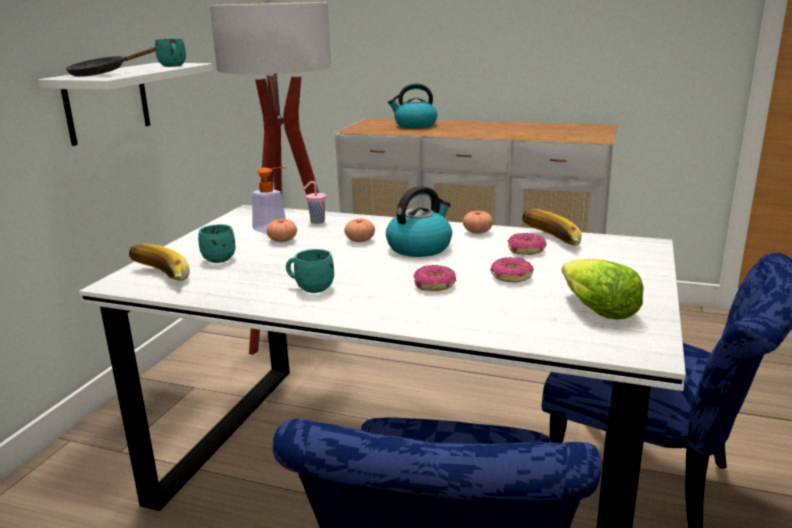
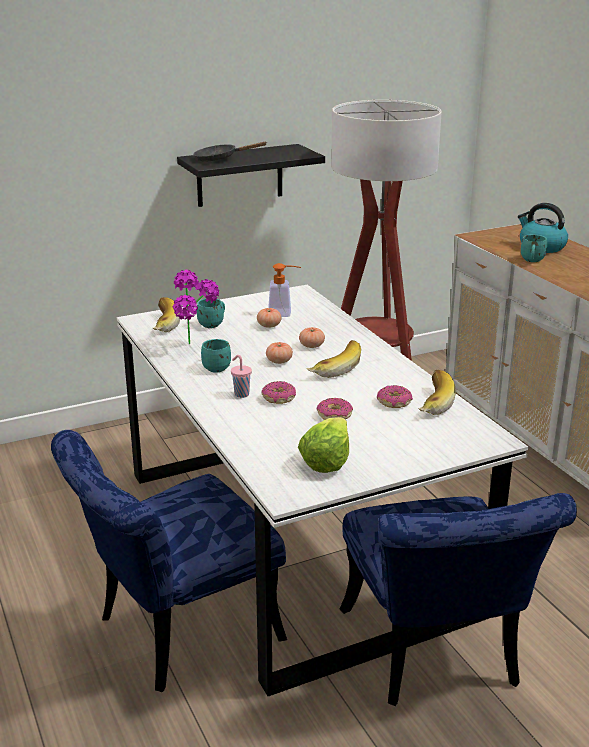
camera: 45 degrees right, 5 degrees up
white shelf [38,63,213,146] -> black shelf [177,144,325,207]
turquoise mug [155,38,186,67] -> turquoise mug moved to [521,234,547,262]
pink cup [303,181,326,223] -> pink cup moved to [231,355,252,398]
kettle [386,186,452,257] -> banana [307,340,361,378]
tomato [463,211,493,234] -> tomato moved to [266,342,293,364]
none -> potted plant [173,270,219,345]

